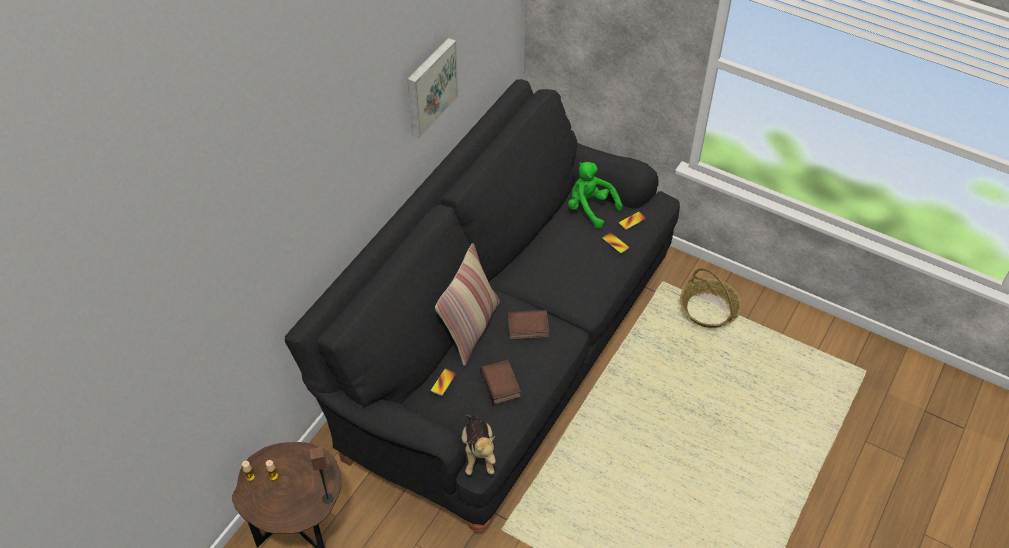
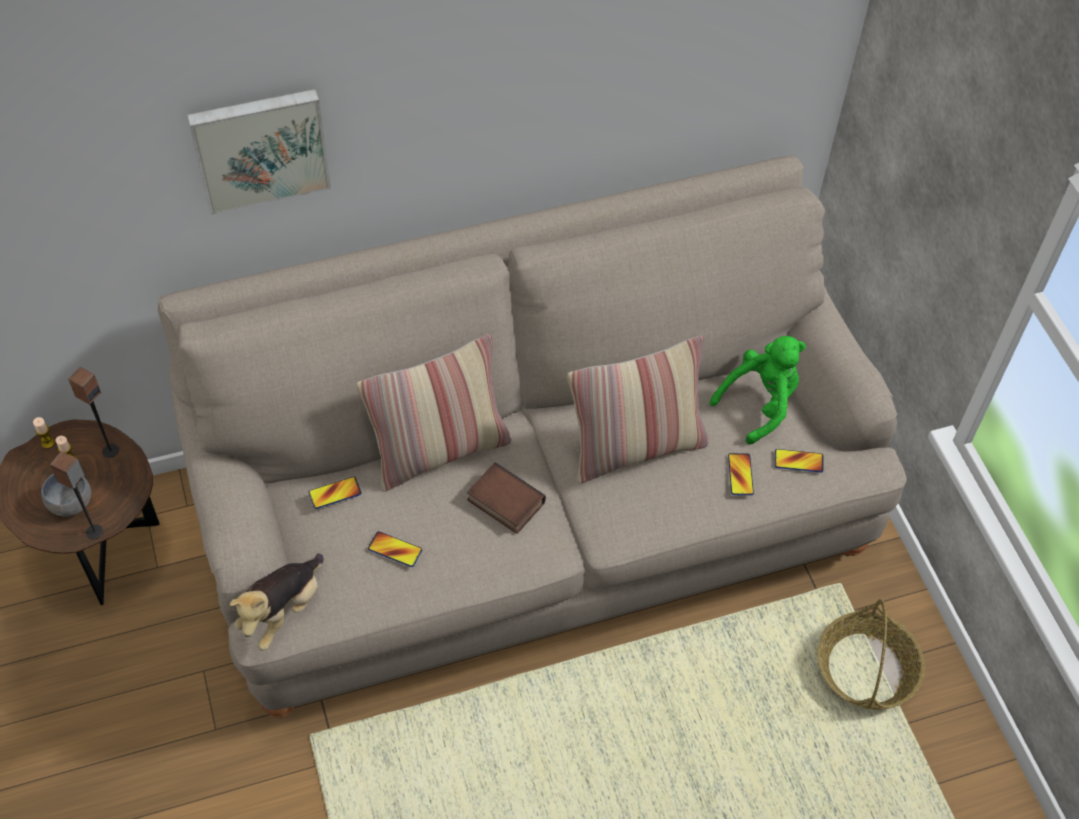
camera: 40 degrees right, 5 degrees up
black sofa [285,79,680,532] -> beige sofa [158,155,907,718]
picture [407,38,458,138] -> picture moved to [187,89,331,215]
book [480,360,521,405] -> phone [368,531,422,567]
green plush toy [568,162,623,229] -> green plush toy turned 60 degrees clockwise [710,336,806,445]
none -> grey bowl [41,474,91,517]
none -> speaker [68,367,119,458]
none -> pillow [567,336,709,484]

